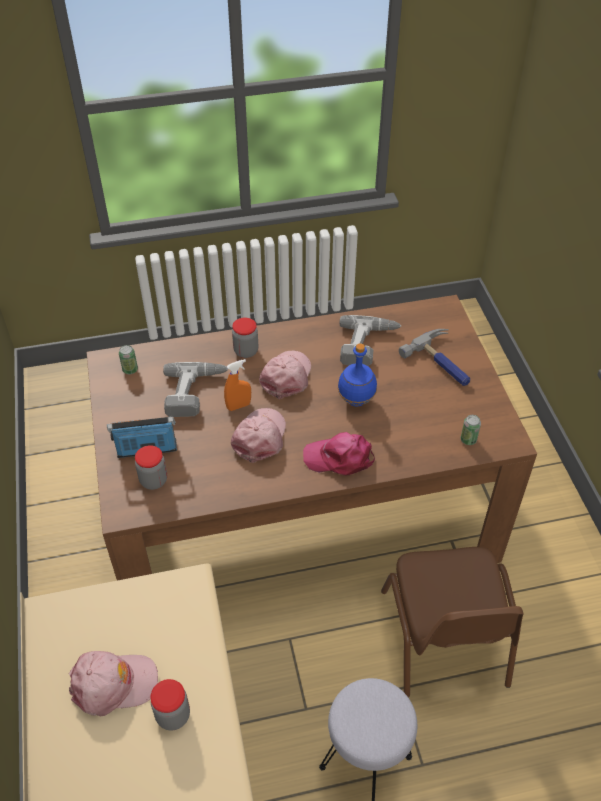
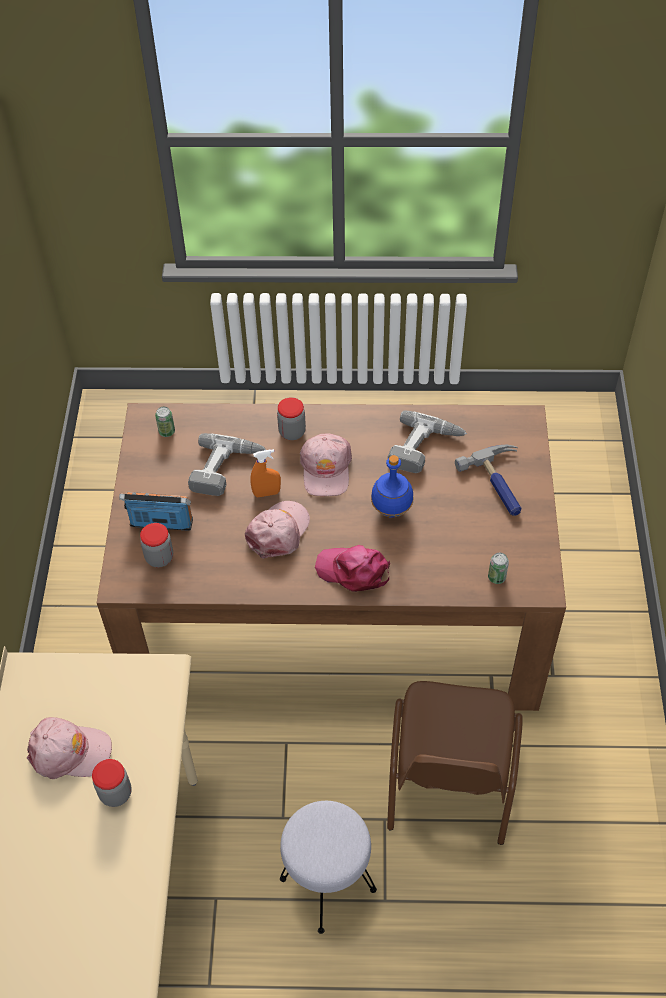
camera: 15 degrees right, 5 degrees up
pink cap [259,350,311,399] -> pink cap turned 150 degrees clockwise [300,433,352,496]

